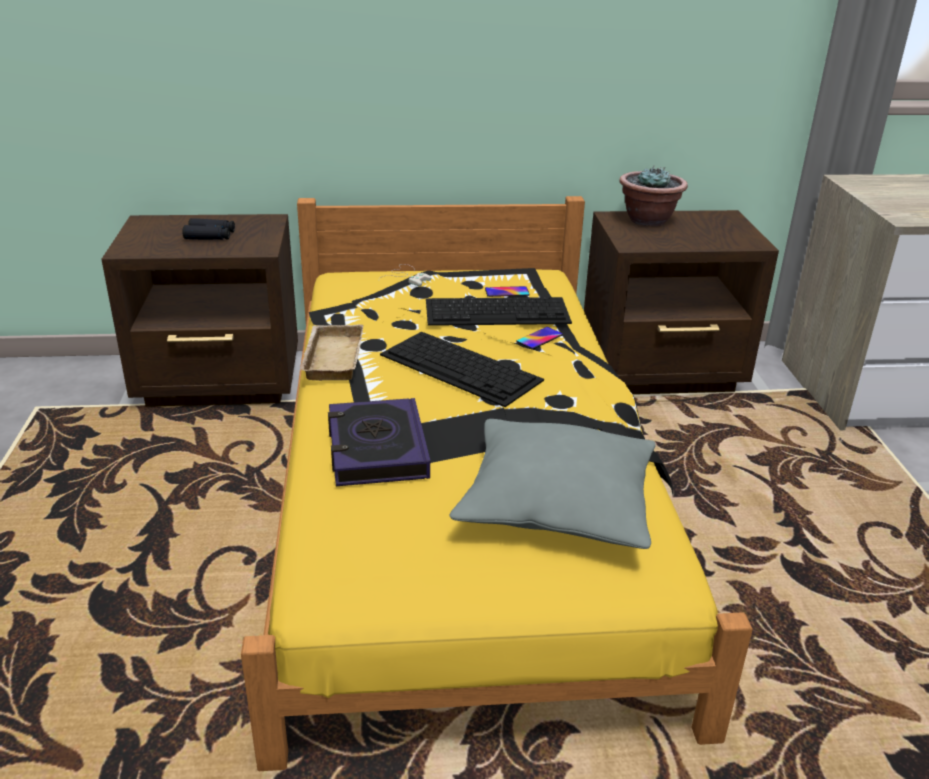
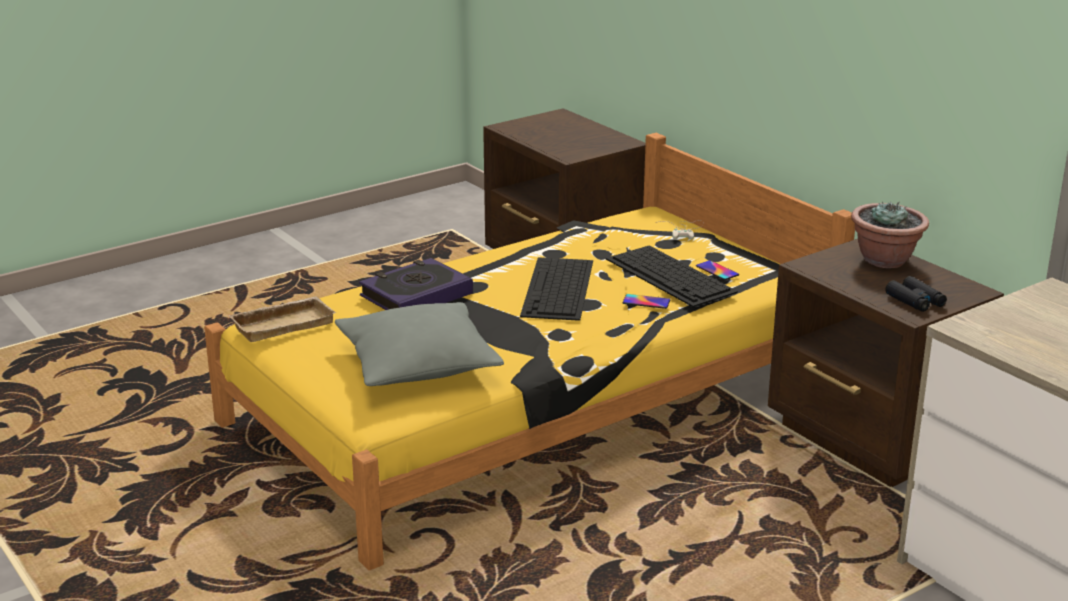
camera: 60 degrees right, 5 degrees down
black binoculars [182,218,235,240] -> black binoculars moved to [885,276,947,312]
beige tray [300,325,363,381] -> beige tray moved to [228,296,336,342]

